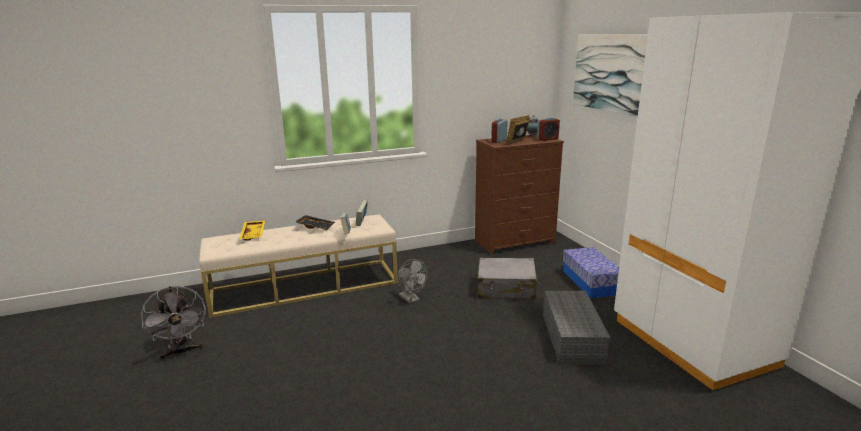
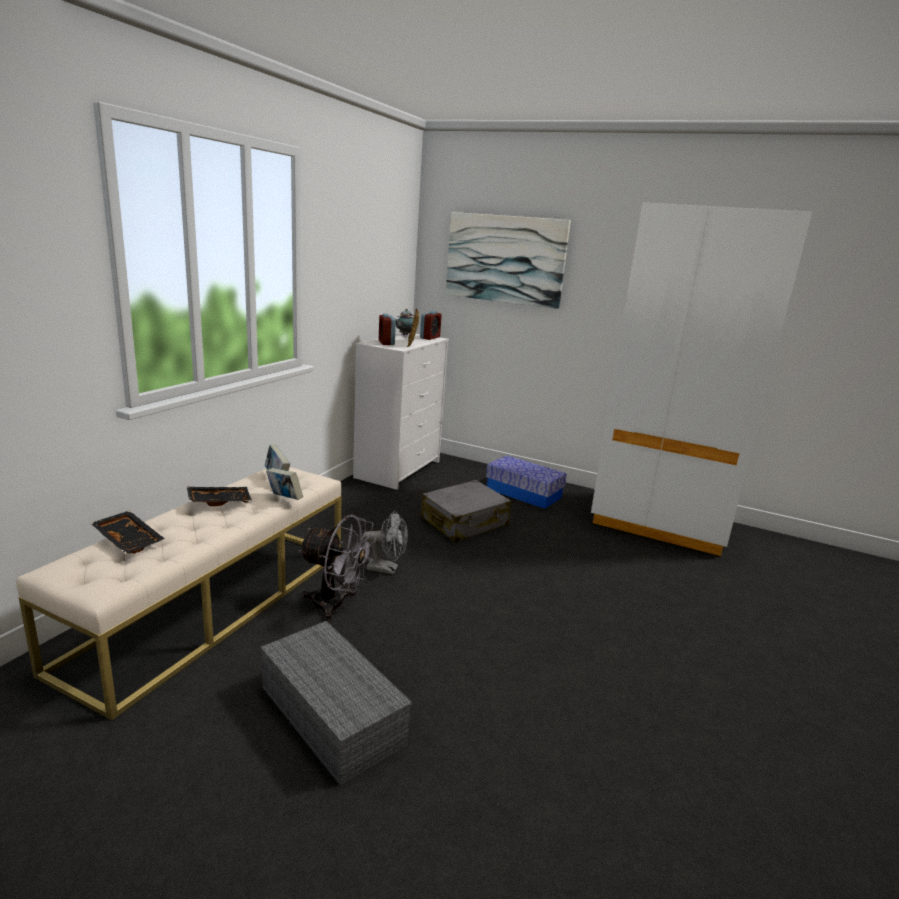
camera: 45 degrees left, 0 degrees up
grey fan [141,286,206,360] -> grey fan moved to [298,514,376,621]
yellow tray [239,220,265,241] -> black tray [91,511,165,554]
brown dresser [475,134,564,255] -> white dresser [353,333,449,490]
grey storage box [543,291,611,364] -> grey storage box moved to [260,621,412,785]

